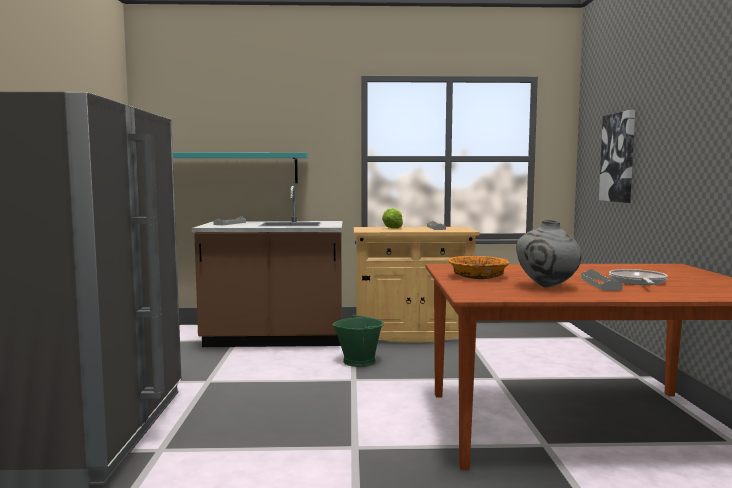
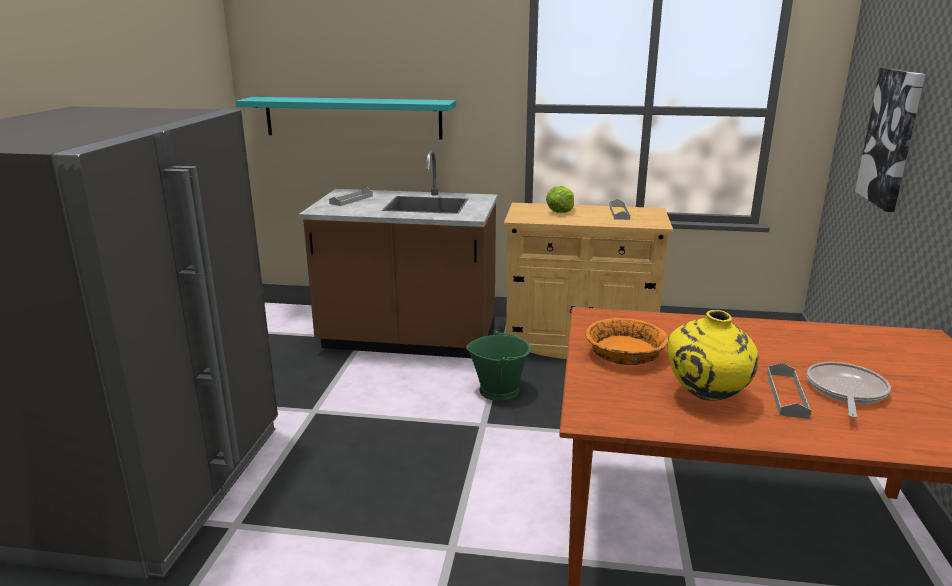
camera: 10 degrees right, 15 degrees up
grey vase [516,220,582,287] -> yellow vase [668,310,758,401]

